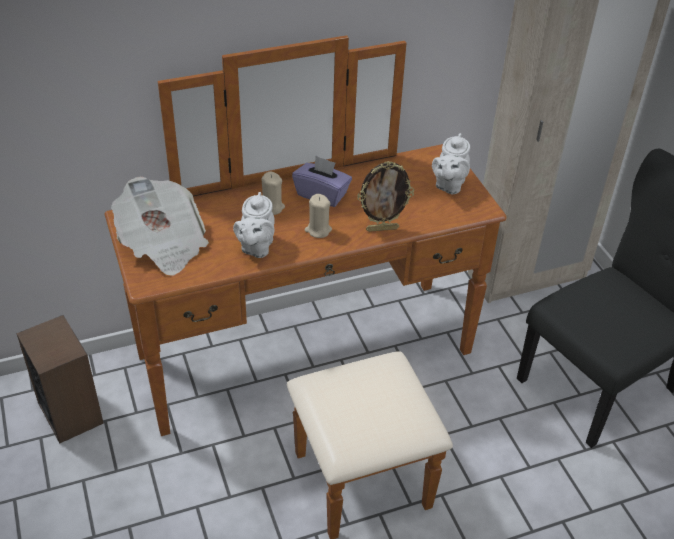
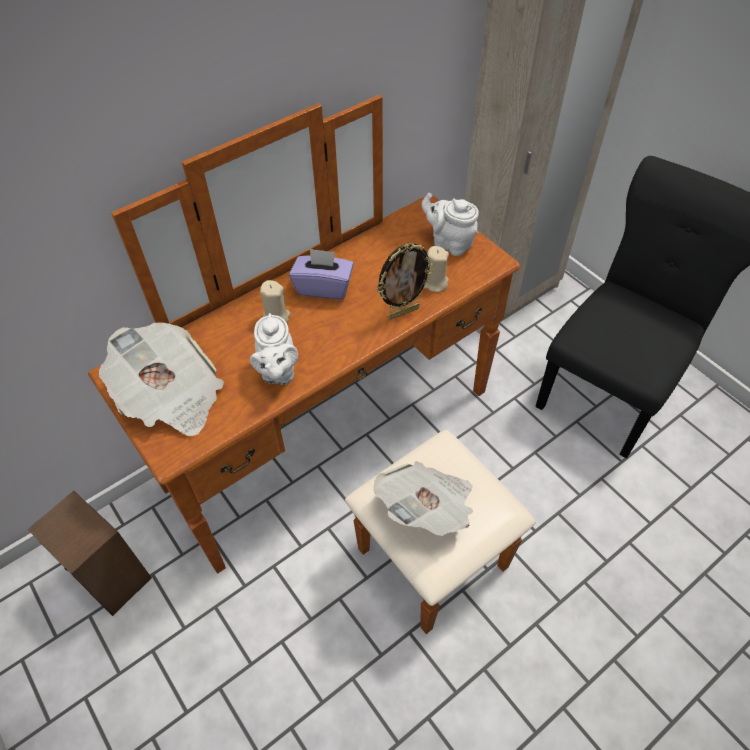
camera: 15 degrees left, 10 degrees up
beige candle [305,194,332,238] -> beige candle moved to [423,246,449,292]
white teapot [432,133,470,194] -> white teapot turned 120 degrees clockwise [421,193,479,256]
none -> newspaper [374,461,473,536]

